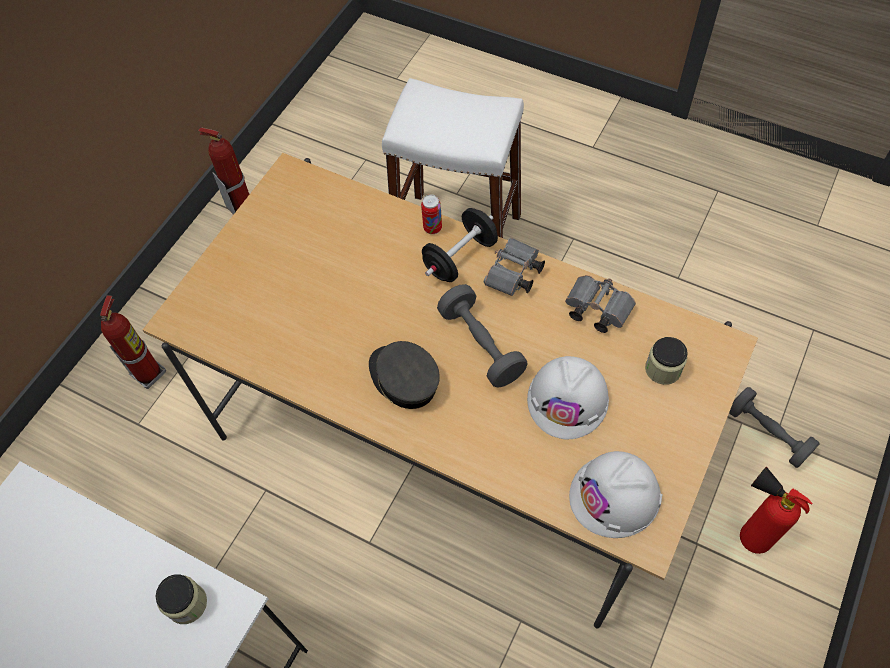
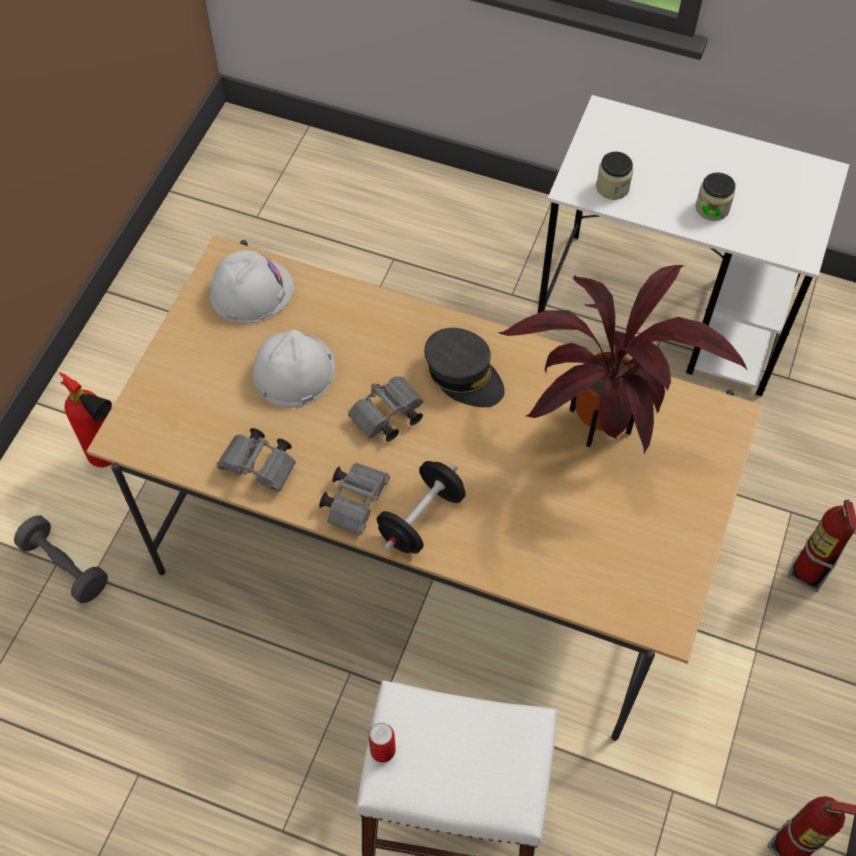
camera: 170 degrees right, 0 degrees up
can [421,194,442,234] -> can moved to [368,723,396,762]
grey dumbbell [437,284,528,387] -> grey binoculars [348,376,423,442]
jar [645,337,688,385] -> jar moved to [695,172,735,221]
none -> potted plant [497,265,747,453]

